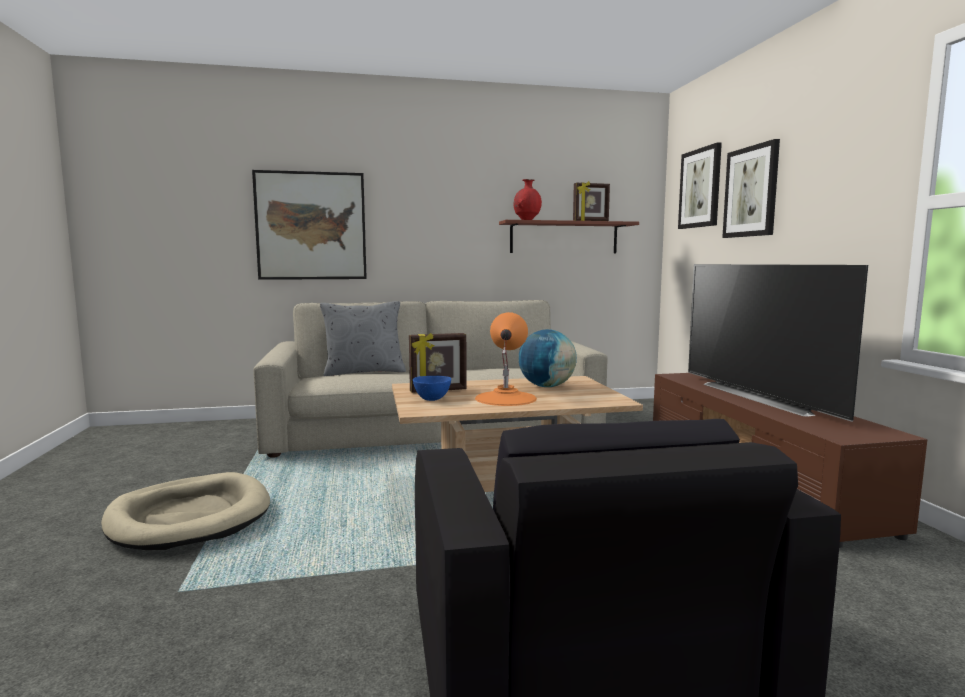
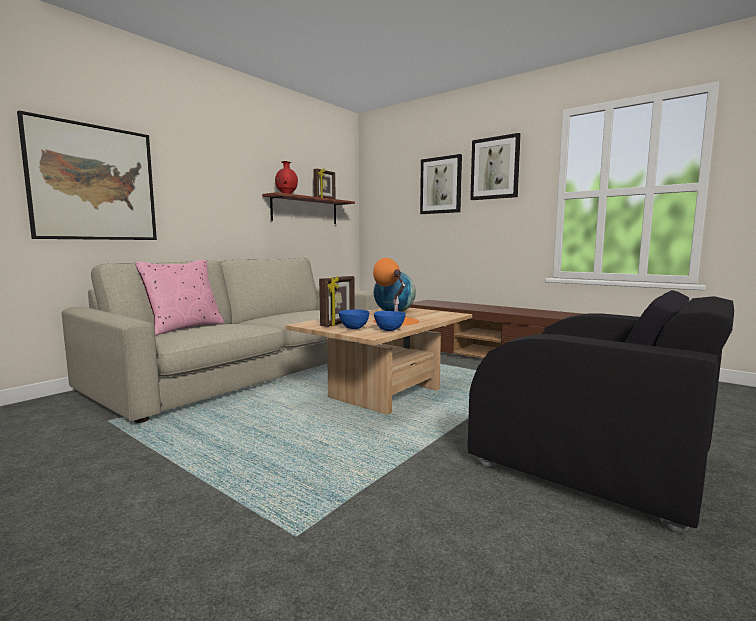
camera: 40 degrees left, 0 degrees up
beige dog bed [101,472,270,550] -> none
grey pillow [320,301,406,376] -> pink pillow [135,260,224,335]
picture [678,142,722,229] -> picture moved to [470,133,521,200]
television [688,264,868,422] -> none
none -> blue bowl [374,311,406,331]

